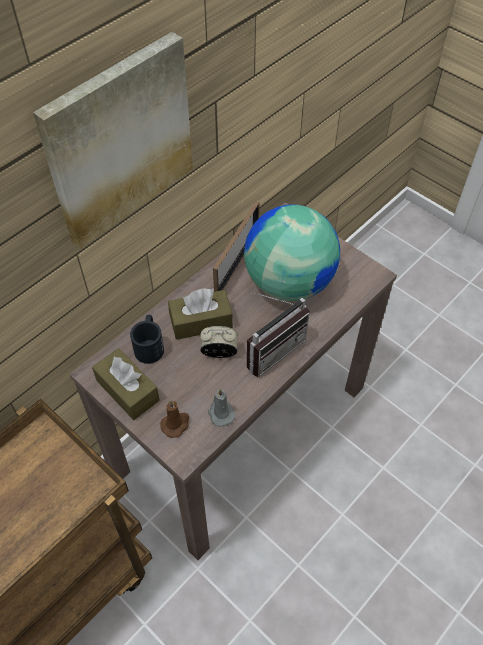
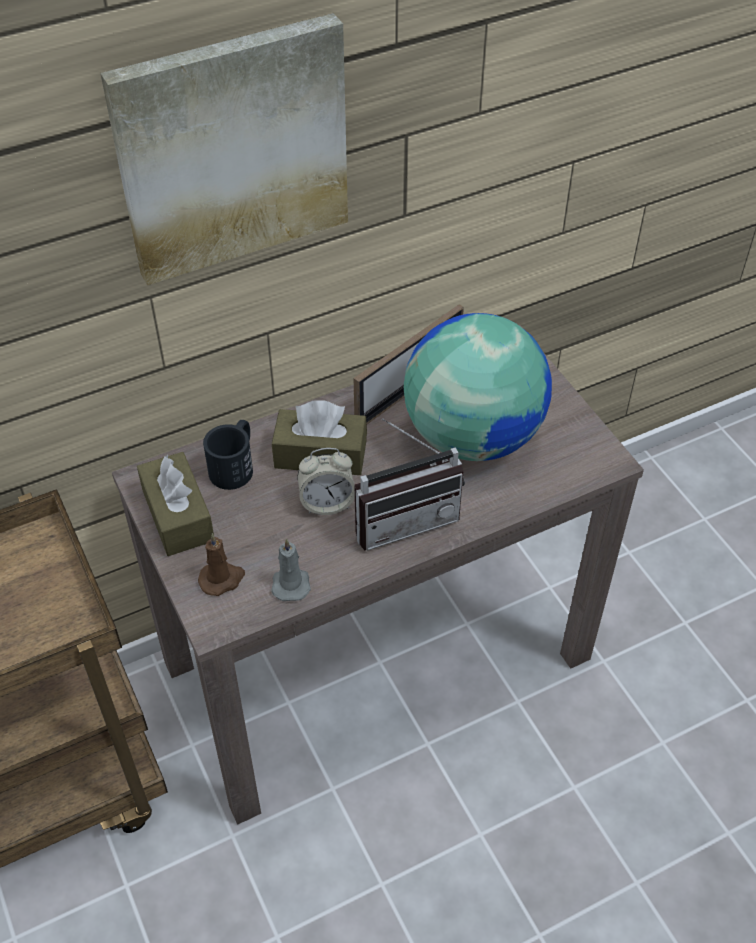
camera: 20 degrees right, 5 degrees down
alarm clock [200,326,238,358] -> alarm clock turned 150 degrees clockwise [297,448,355,515]

